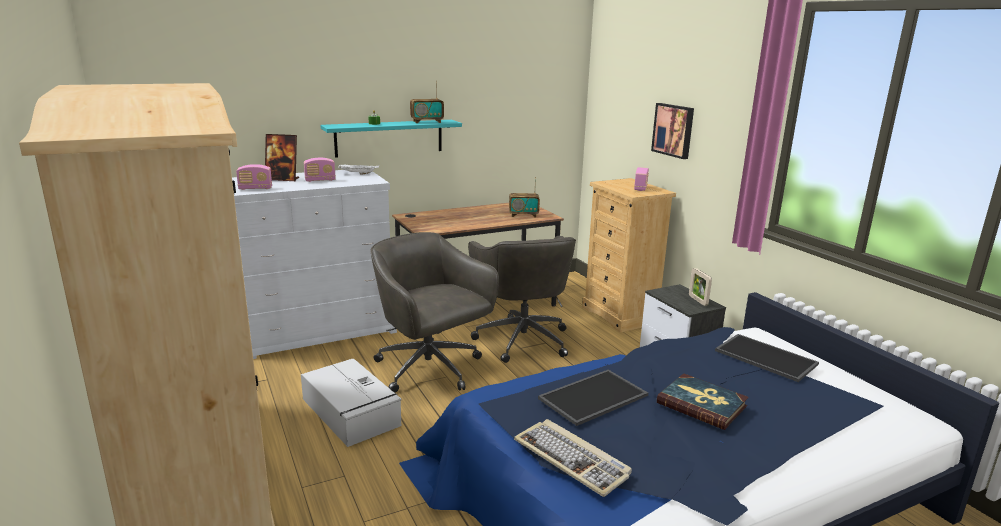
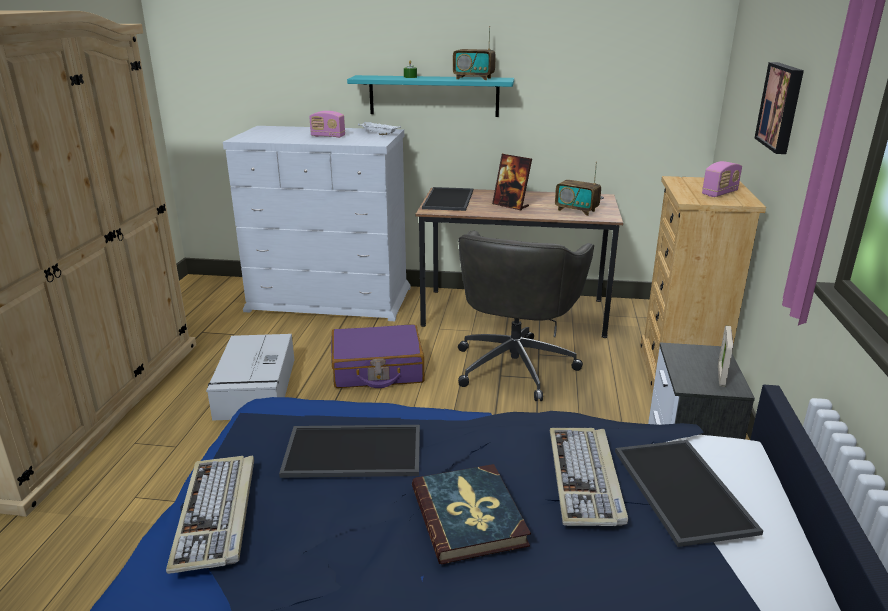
camera: 35 degrees right, 5 degrees up
radio [236,164,272,190] -> none
picture frame [265,134,299,181] -> picture frame moved to [492,154,532,211]
grey office chair [370,232,499,393] -> purple suitcase [331,324,424,388]
none -> tray [422,187,473,211]
none -> keyboard [550,428,628,526]

